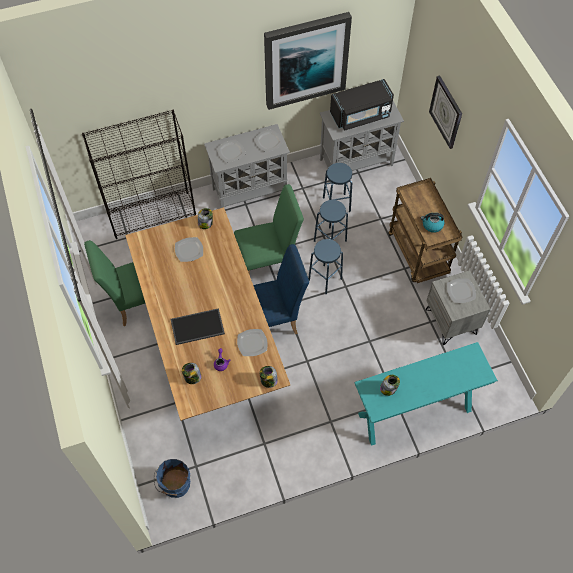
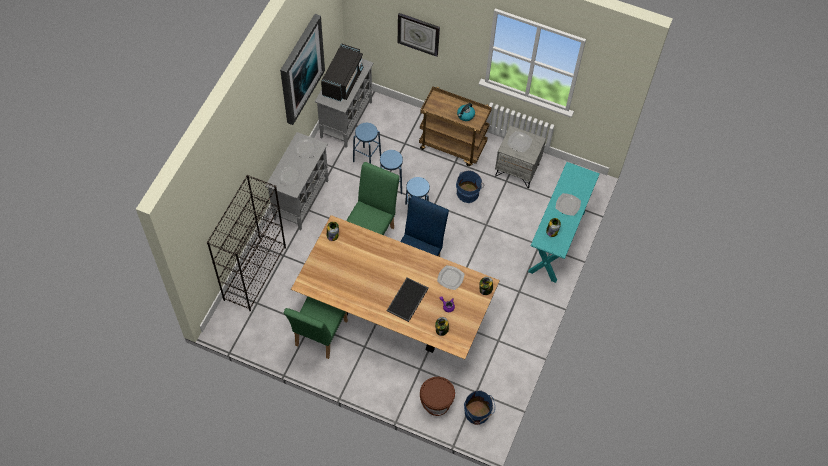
camera: 50 degrees left, 0 degrees up
plate [175,237,203,262] -> plate moved to [556,193,581,216]
none -> brown bucket [420,377,455,416]
none -> blue bucket [456,170,484,203]

